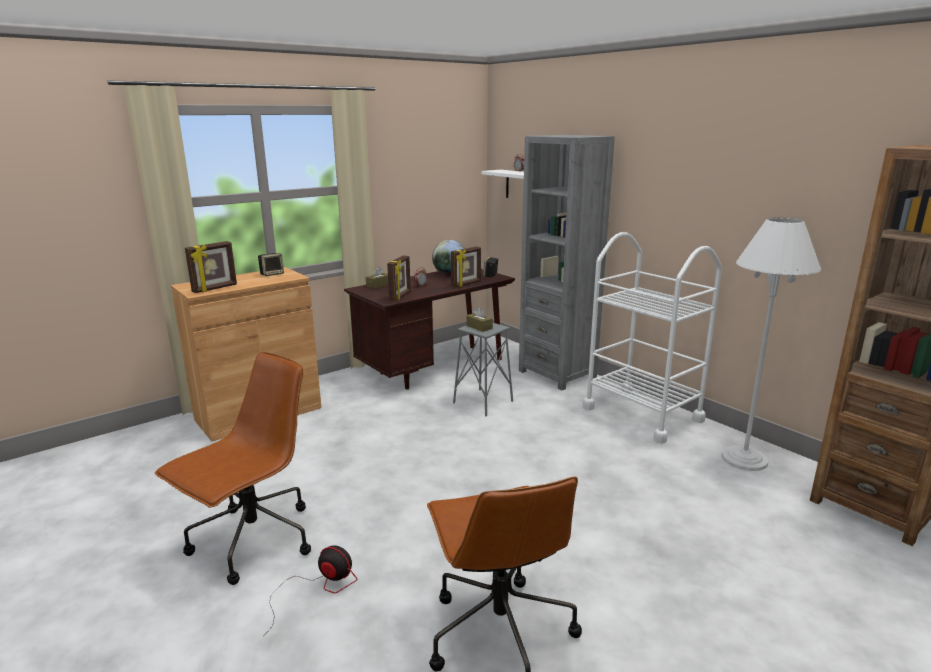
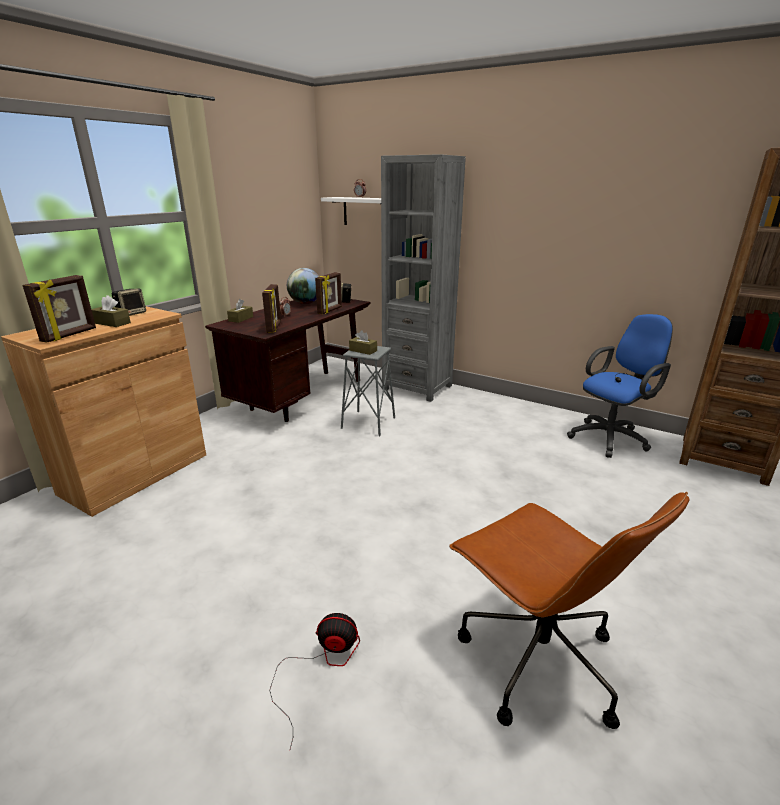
camera: 20 degrees left, 5 degrees up
brown office chair [155,352,311,585] -> none
white cart [582,232,722,444] -> none
white floor lamp [721,217,821,471] -> blue office chair [567,314,673,458]
none -> brown tissue box [91,295,131,327]

